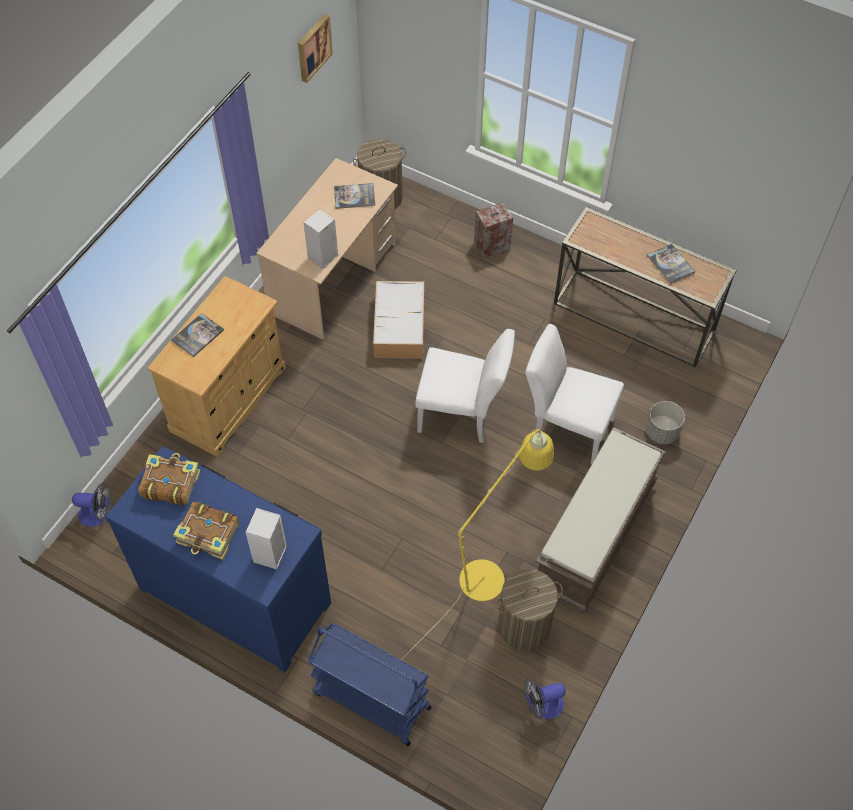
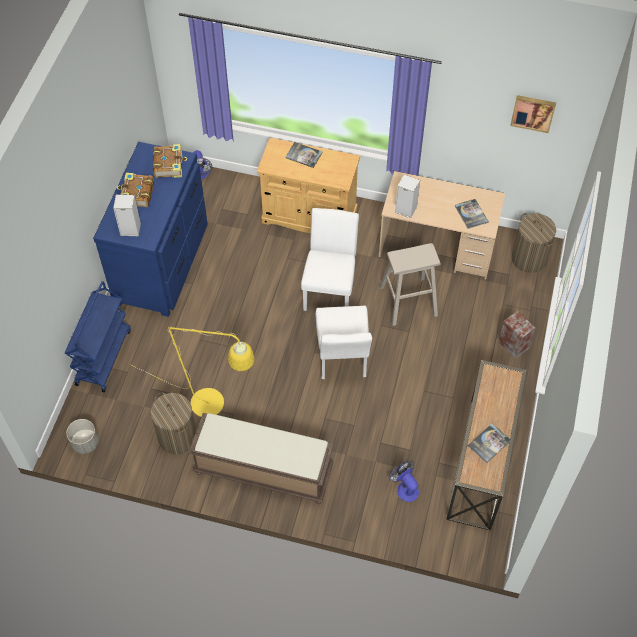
camera: 75 degrees right, 0 degrees up
storage box [373,281,424,359] -> beige stool [379,243,441,326]
fan [524,678,566,719] -> fan moved to [389,460,419,502]
white chair [525,324,624,464] -> white chair moved to [301,208,359,311]
grey planter [646,401,685,444] -> grey planter moved to [66,419,99,454]

